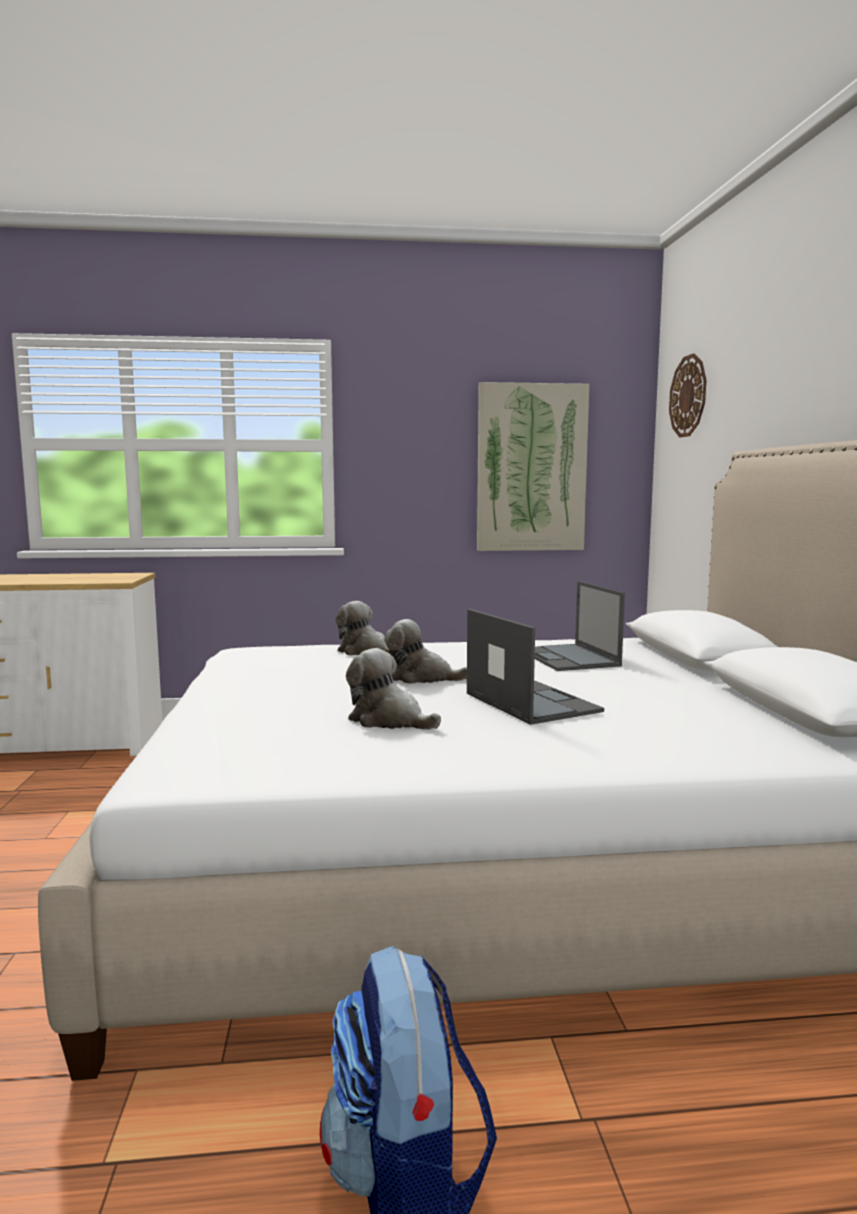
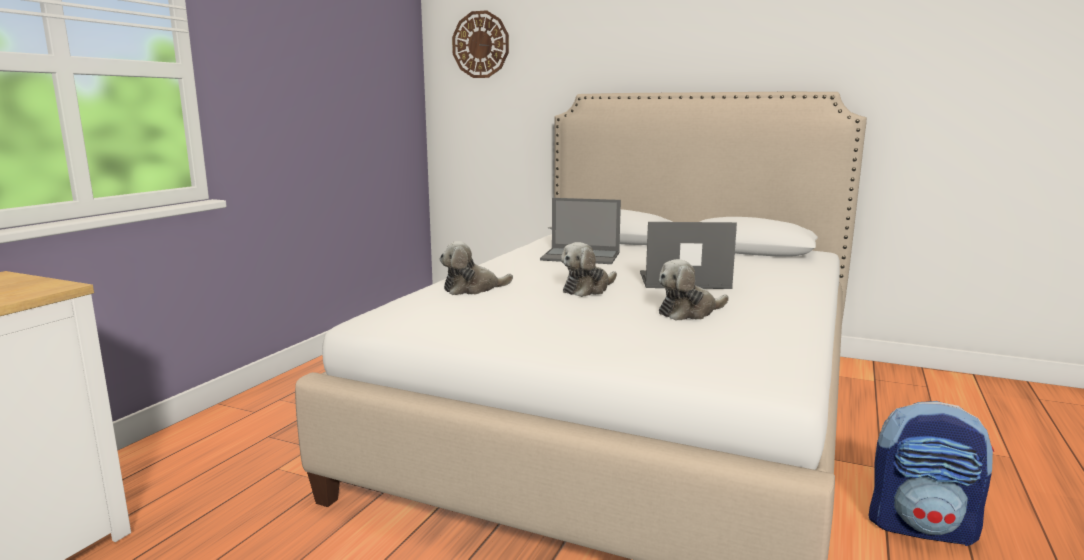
camera: 60 degrees left, 5 degrees up
picture [477,382,589,551] -> none

